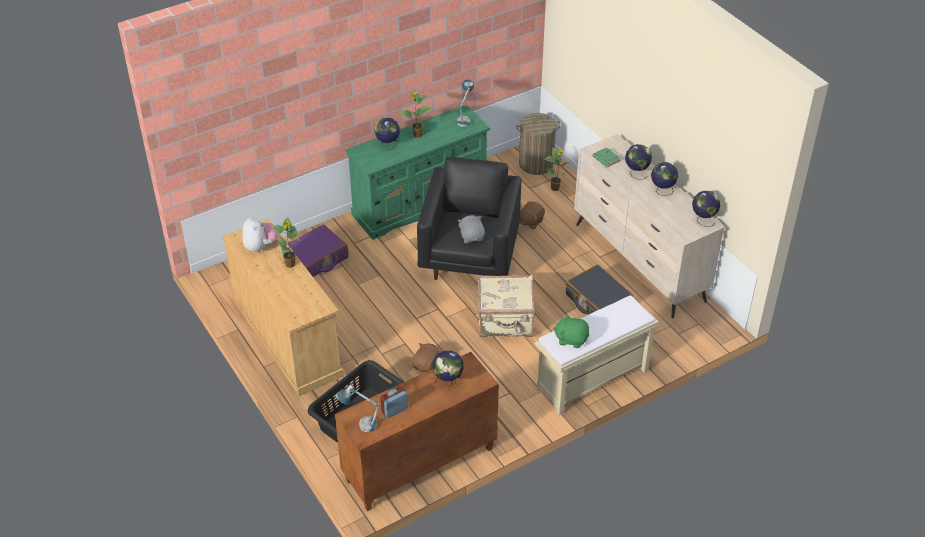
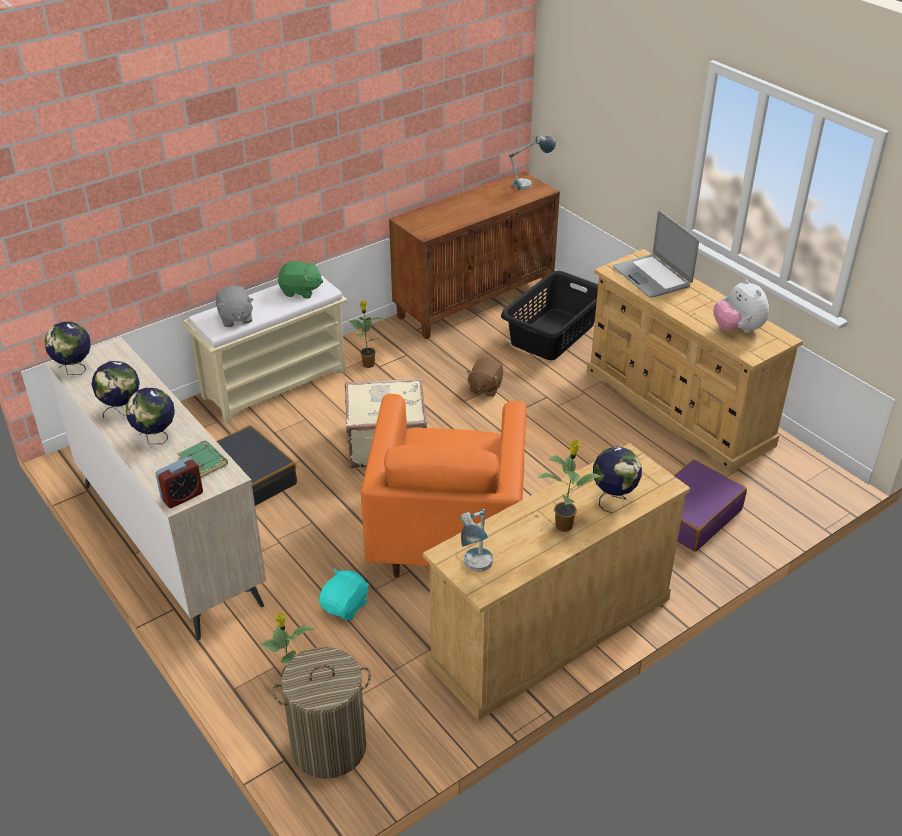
camera: 175 degrees right, 5 degrees down
potted plant [272,217,300,268] -> potted plant moved to [349,300,385,368]
green dresser [345,105,490,240] -> beige dresser [423,443,690,721]
alarm clock [381,387,408,418] -> alarm clock moved to [155,457,203,508]
black armchair [417,157,521,280] -> orange armchair [361,394,527,578]
globe [433,351,464,387] -> none
grey plush toy [458,215,485,244] -> grey plush toy moved to [216,286,254,327]
brown plush toy [520,202,545,229] -> turquoise plush toy [319,568,369,620]
none -> laptop [613,211,699,297]

